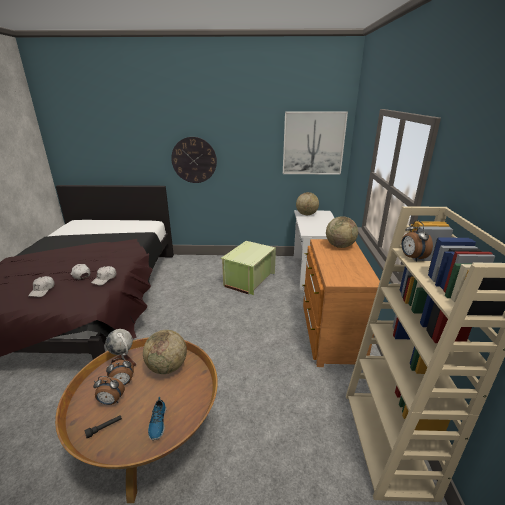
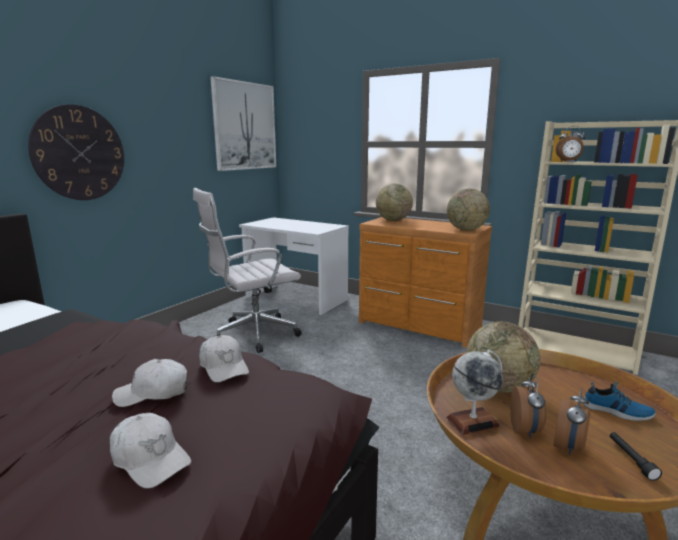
camera: 60 degrees left, 10 degrees down
green storage box [221,241,276,295] -> white office chair [193,188,302,353]
globe [296,192,319,215] -> globe moved to [447,189,490,231]

